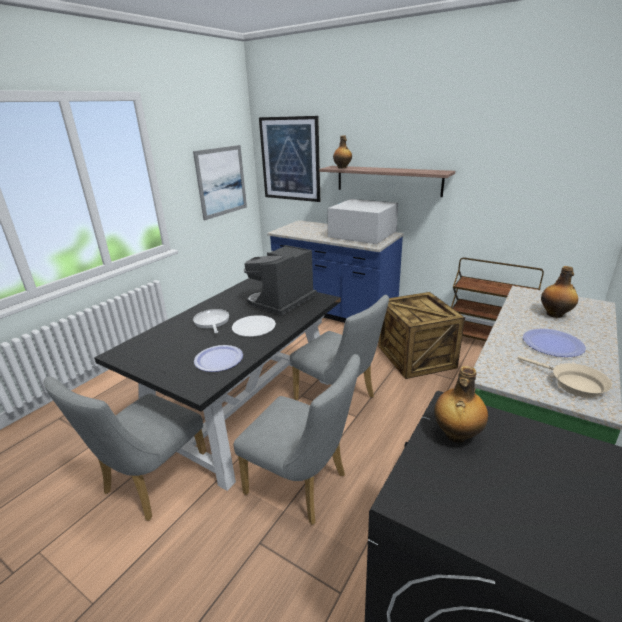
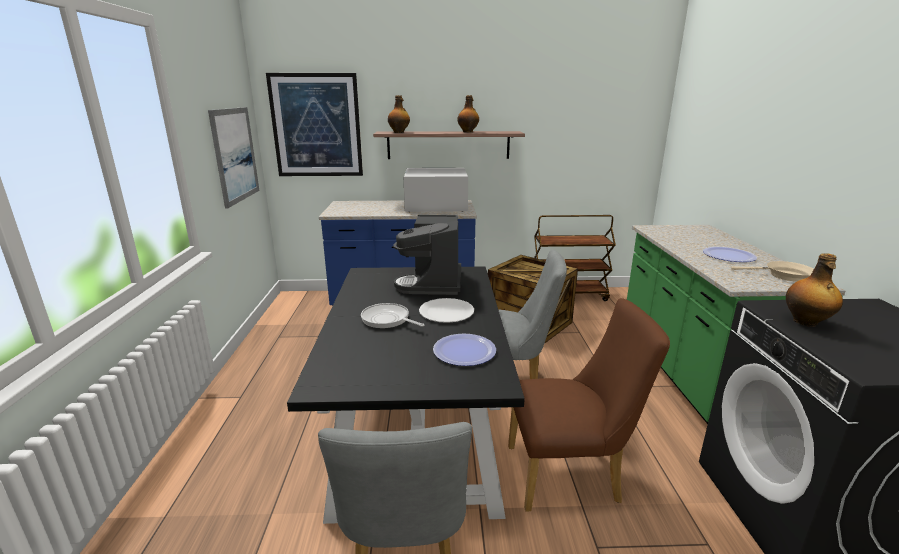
camera: 35 degrees left, 5 degrees down
grey chair [233,354,360,525] -> brown chair [508,298,670,512]
bottle [541,266,578,318] -> bottle moved to [458,95,479,132]

